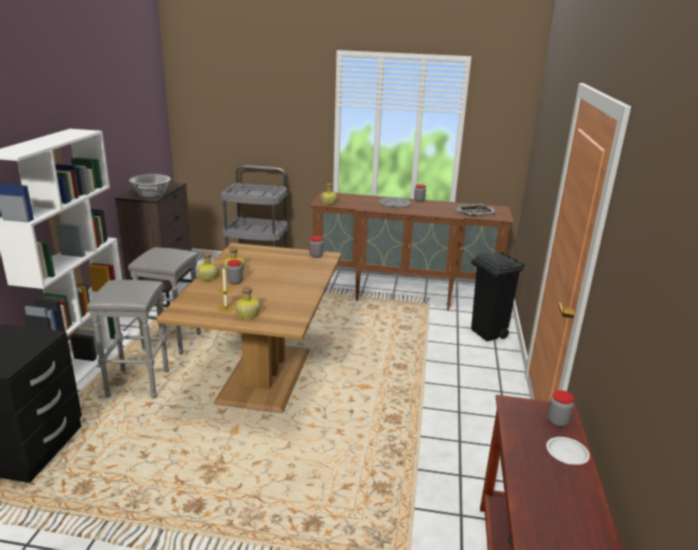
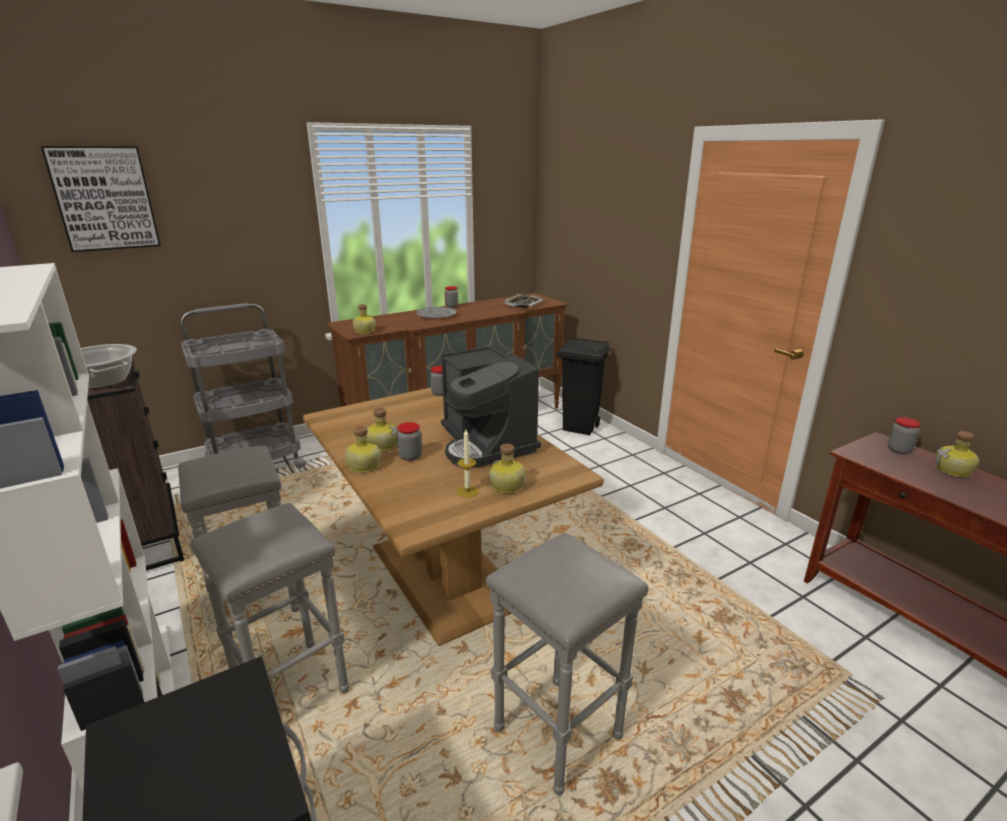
camera: 40 degrees left, 0 degrees up
white plate [546,437,590,465] -> bottle [935,431,979,477]
none -> picture [41,146,161,252]
none -> coffee machine [441,347,541,468]
none -> grey stool [486,533,648,795]

